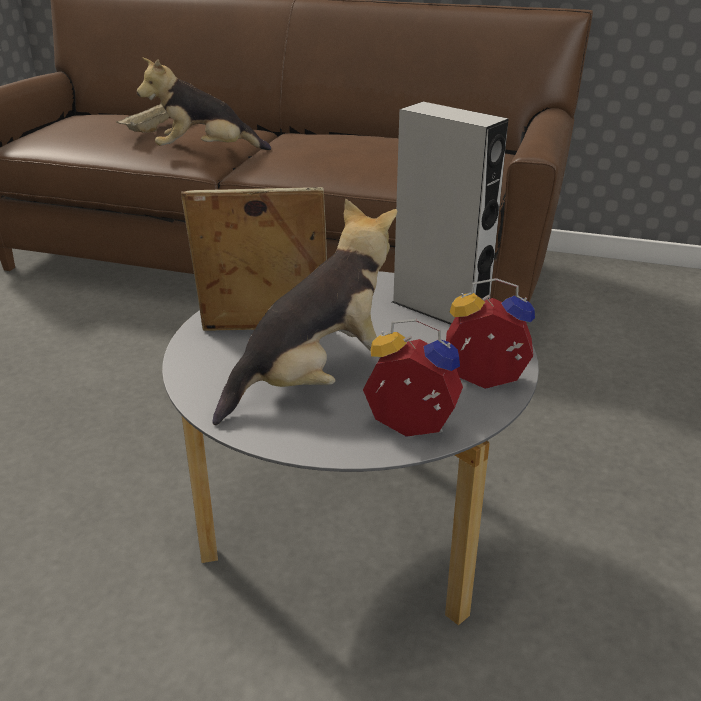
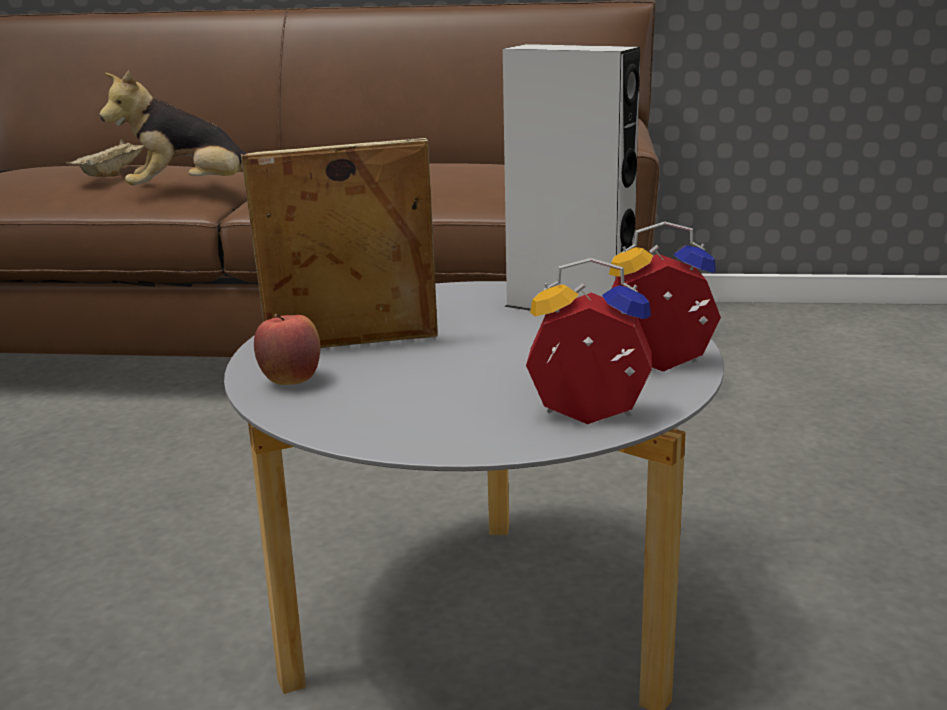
camera: 10 degrees left, 10 degrees down
plush toy [212,198,397,425] -> none
none -> apple [254,314,321,385]

